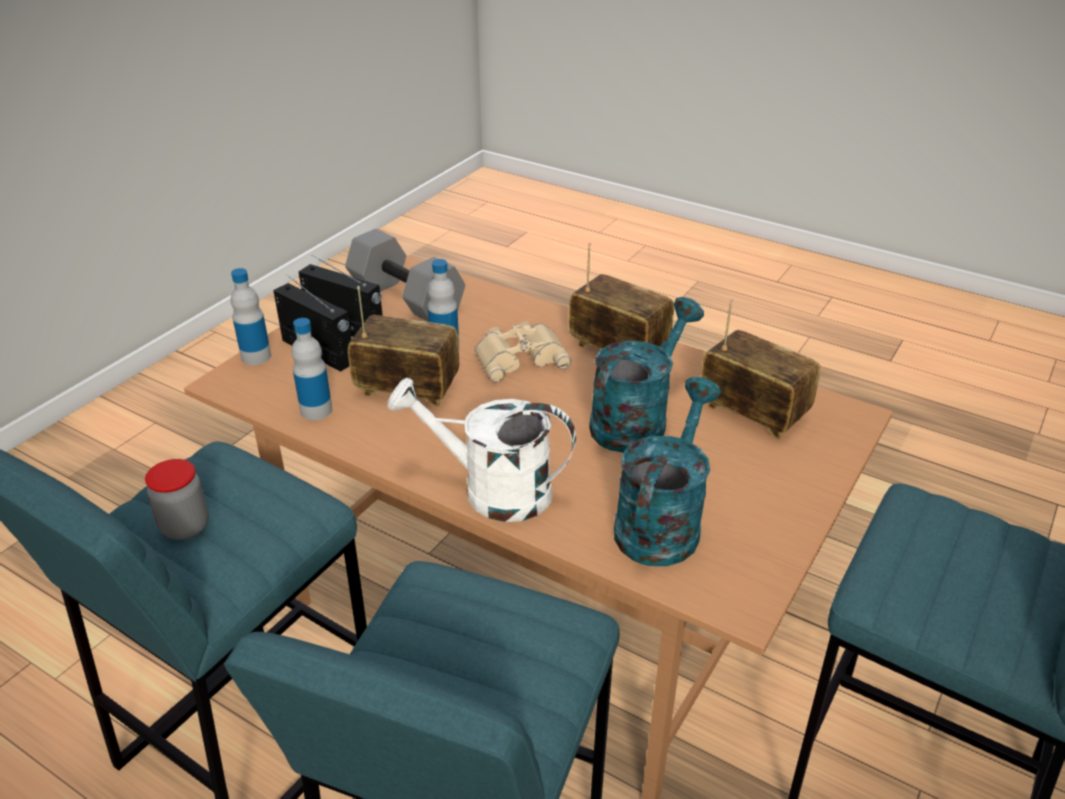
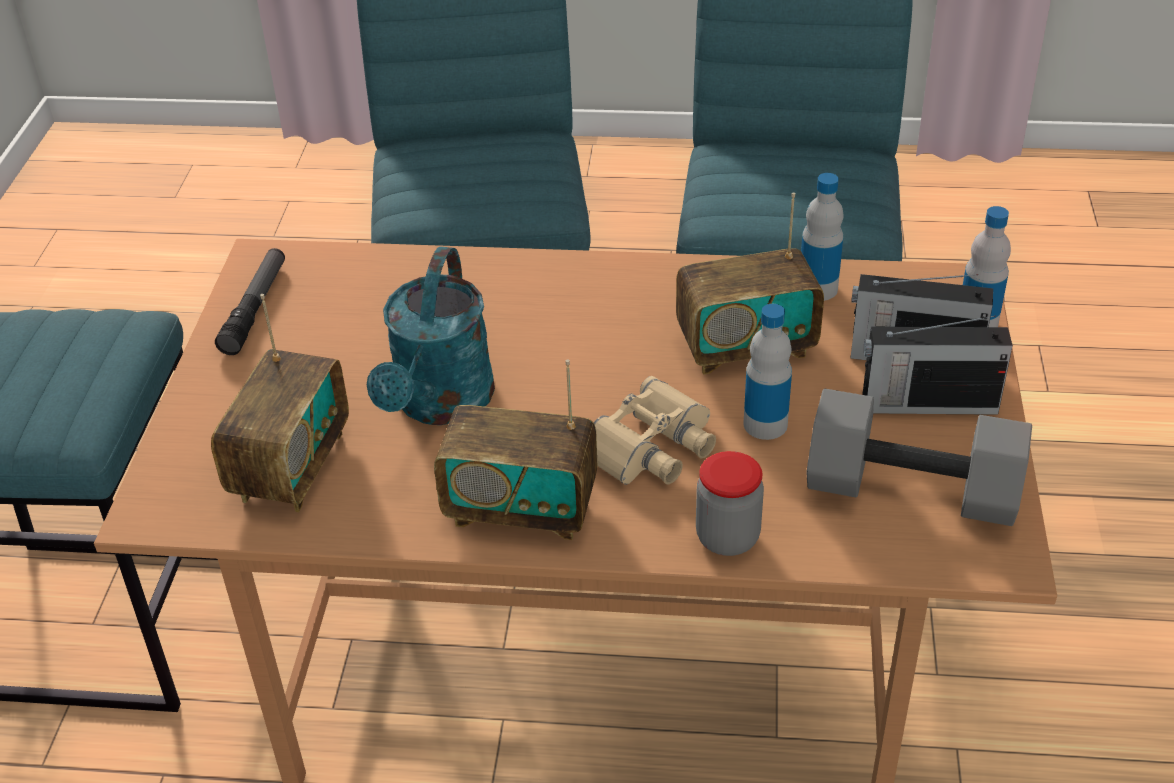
camera: 155 degrees right, 5 degrees up
jar [145,459,209,540] -> jar moved to [696,451,764,556]
white watering can [387,378,576,522] -> none
turquoise watering can [614,377,721,566] -> none
radio [701,298,821,439] -> radio turned 90 degrees counterclockwise [211,294,349,512]
none -> flashlight [215,248,285,355]

